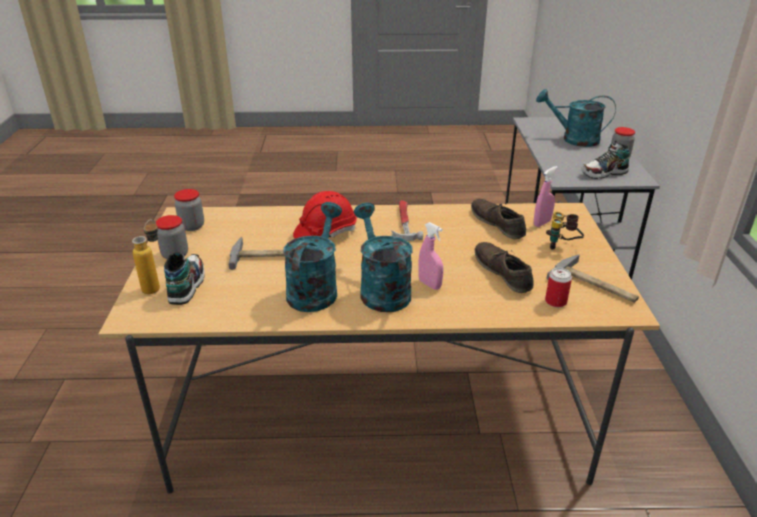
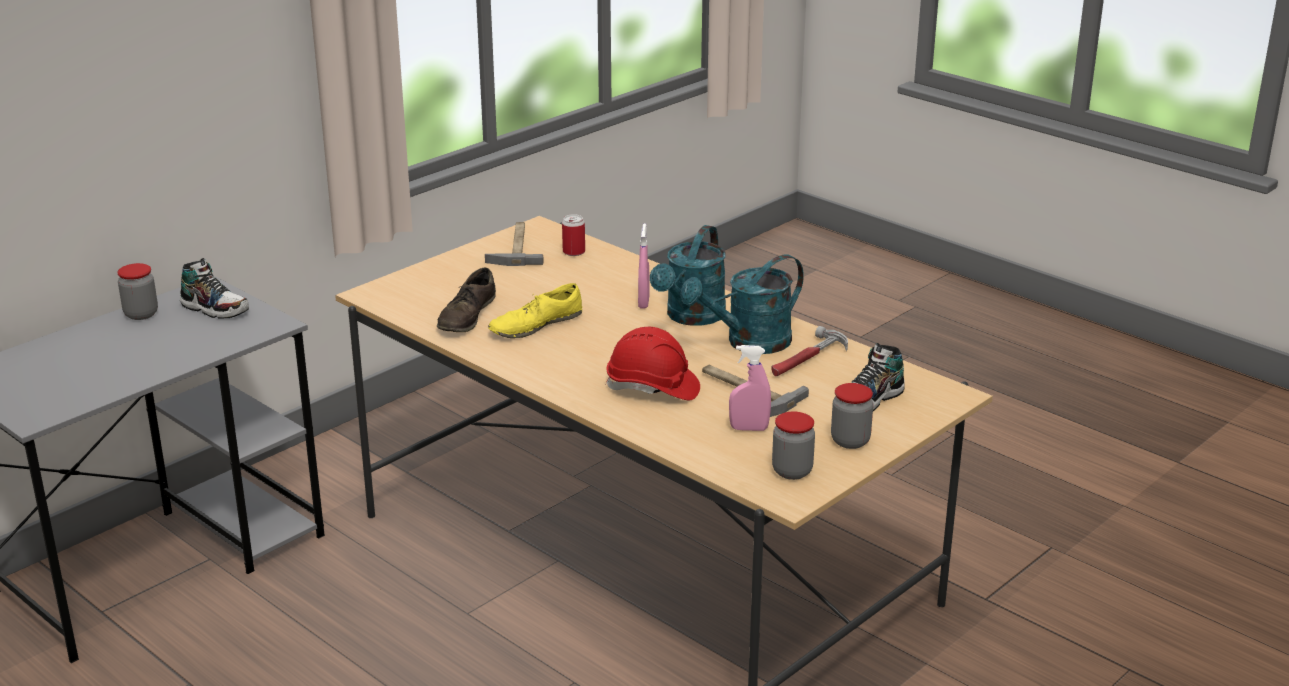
camera: 135 degrees left, 5 degrees down
bottle [132,219,160,294] -> none
hammer [392,200,423,241] -> hammer moved to [772,326,848,376]
brown shoe [475,242,534,293] -> none
pink spray bottle [534,166,558,227] -> pink spray bottle moved to [729,345,771,431]
turquoise watering can [536,89,616,147] -> none
binoculars [546,212,584,250] -> none
none -> yellow shoe [488,283,582,338]

